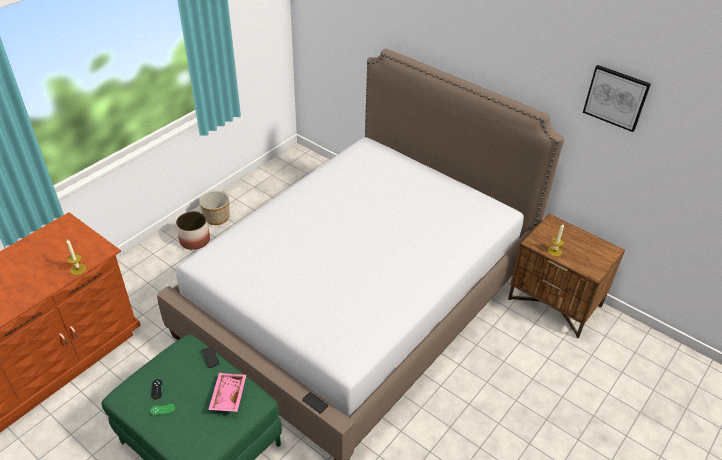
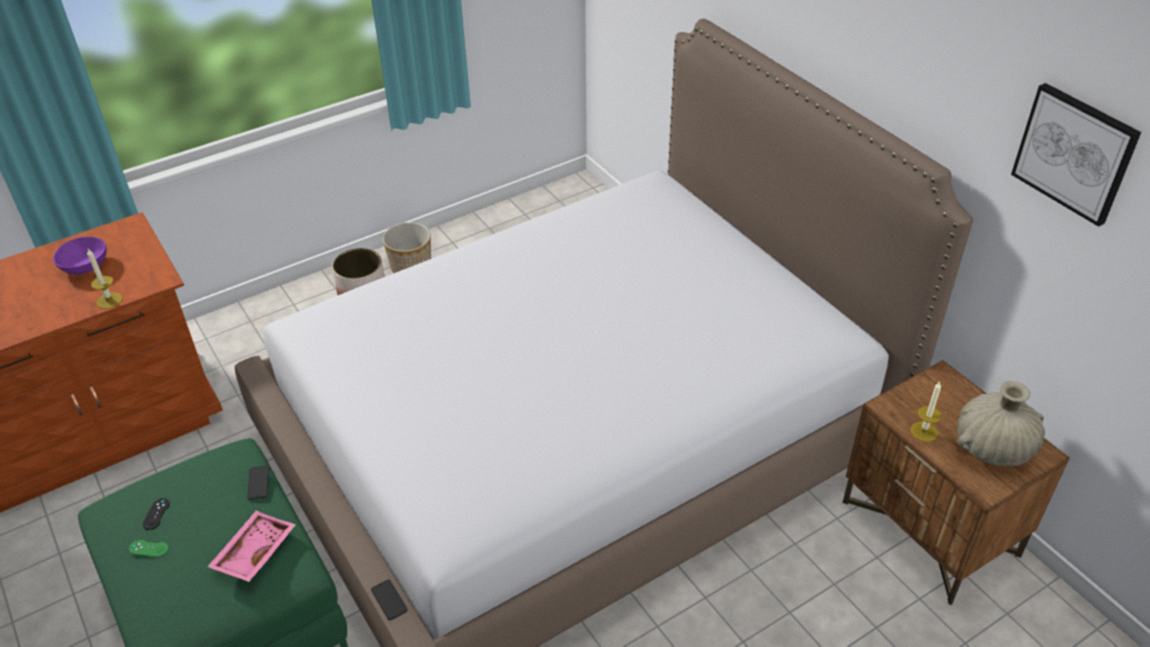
camera: 20 degrees right, 0 degrees up
none -> purple bowl [53,236,107,275]
none -> beige vase [957,381,1045,466]

